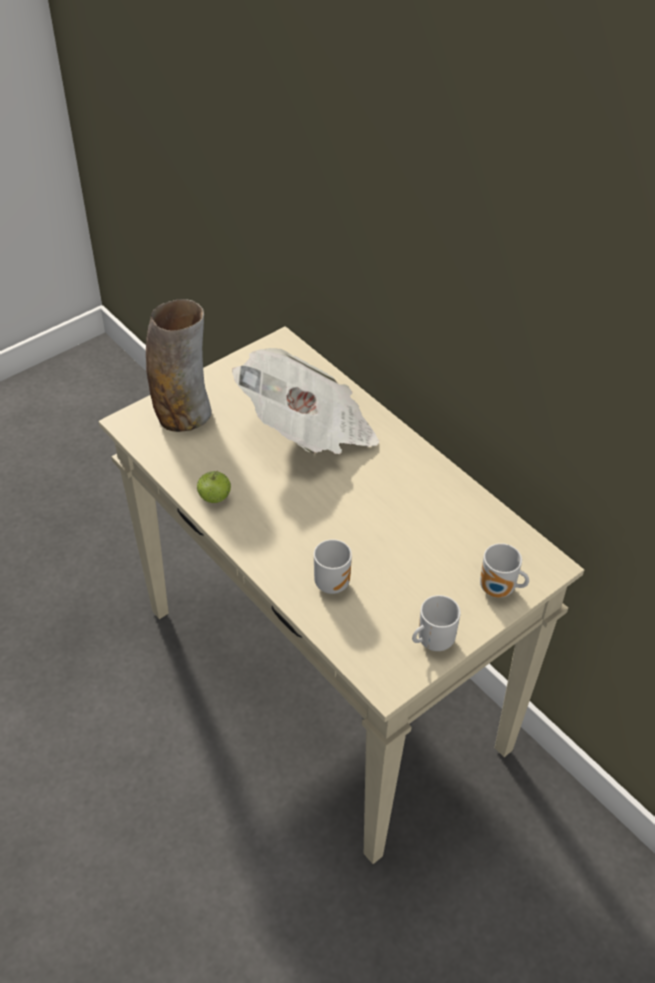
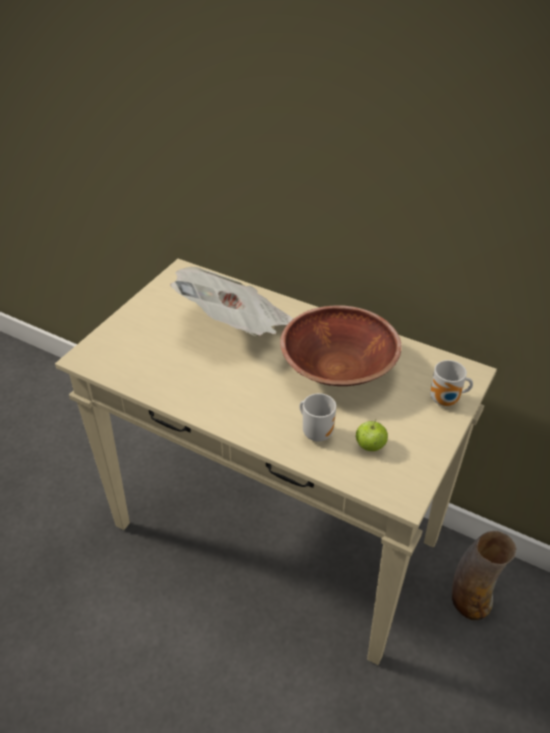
camera: 20 degrees left, 5 degrees down
vase [146,299,212,432] -> vase moved to [452,531,517,620]
apple [197,470,231,503] -> apple moved to [356,420,388,451]
mug [412,595,461,651] -> none
none -> brown bowl [280,305,401,386]

